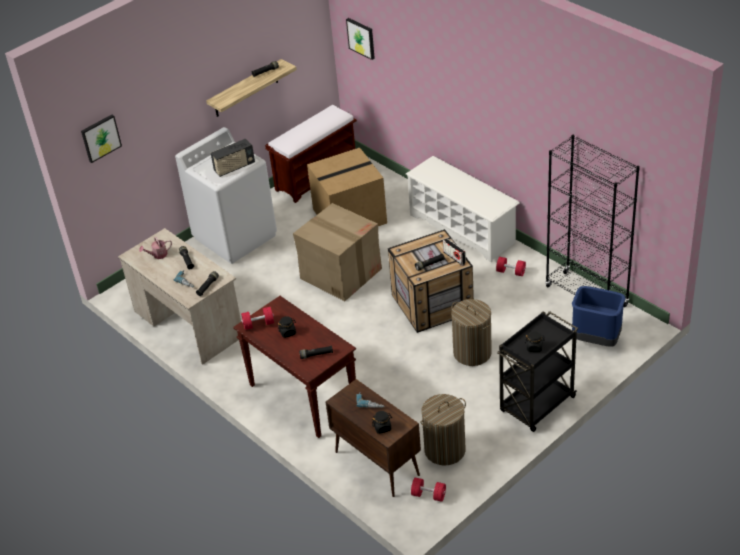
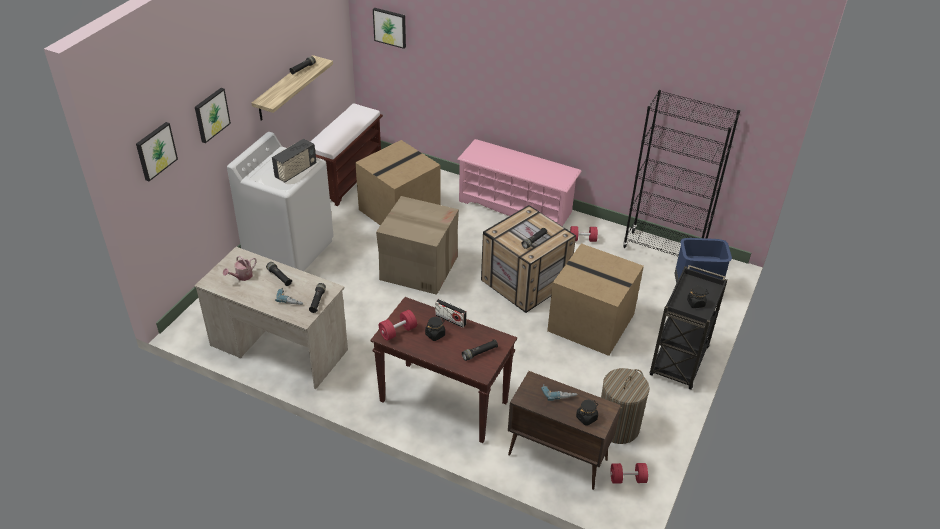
camera: 25 degrees left, 0 degrees up
white shoe rack [406,156,520,262] -> pink shoe rack [457,139,582,226]
radio [443,238,466,265] -> radio moved to [435,299,467,328]
laundry basket [451,299,492,366] -> cardboard box [547,243,644,356]
none -> picture [195,88,231,143]

